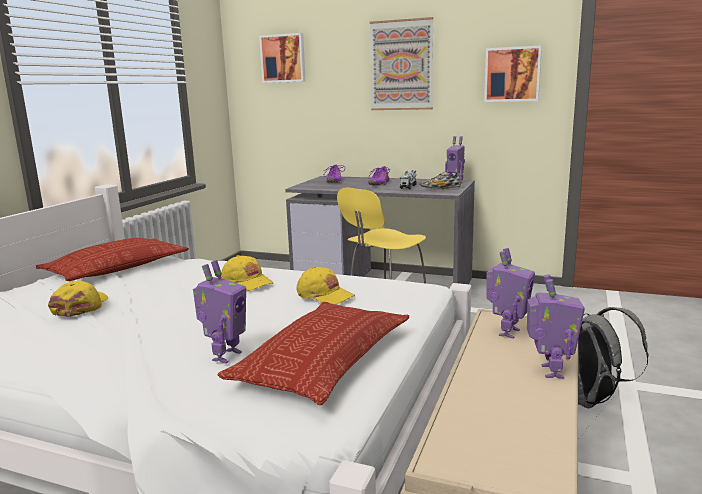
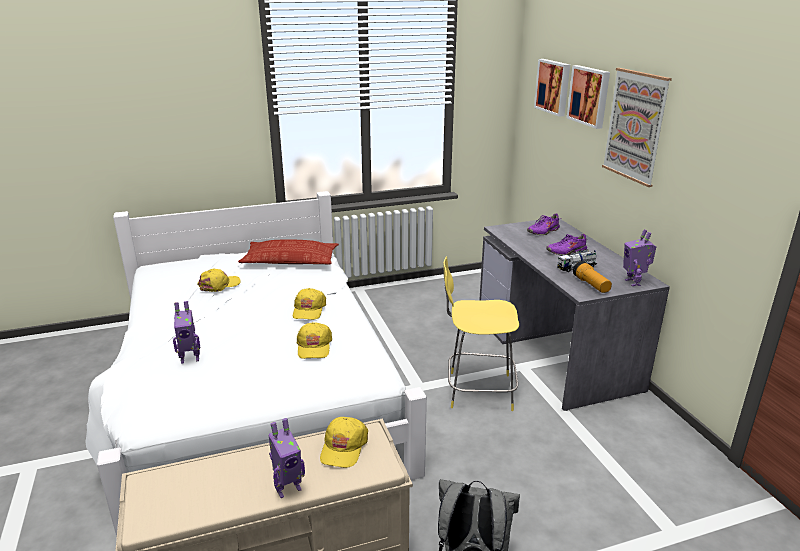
camera: 50 degrees right, 10 degrees up
pillow [217,302,409,405] -> none
shoe [420,171,461,189] -> flashlight [573,261,612,293]
picture [484,45,542,102] -> picture moved to [567,65,610,129]
toy robot [486,248,535,339] -> yellow cap [320,417,368,468]

